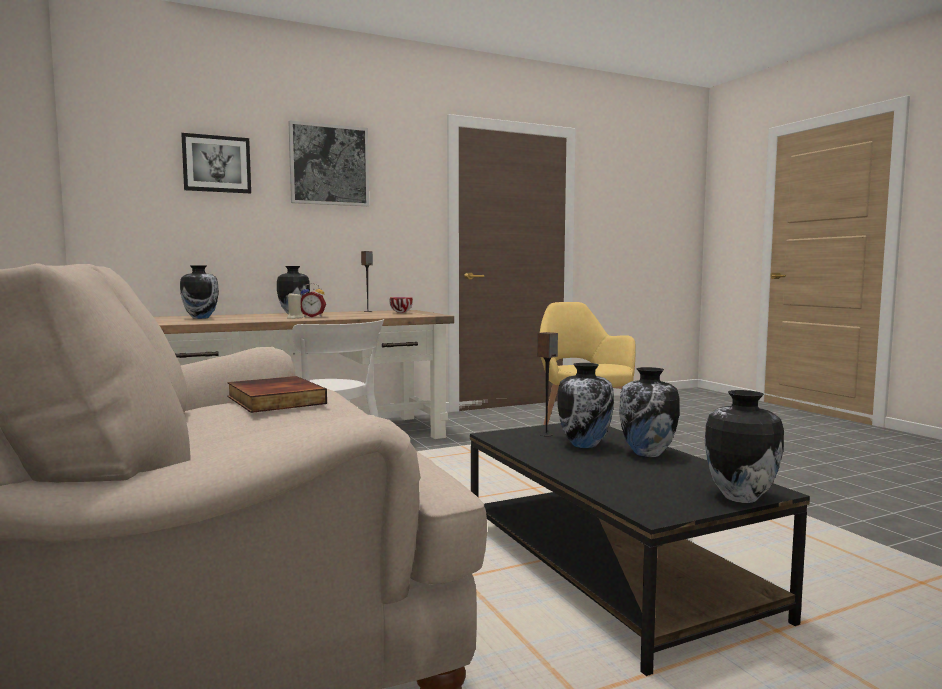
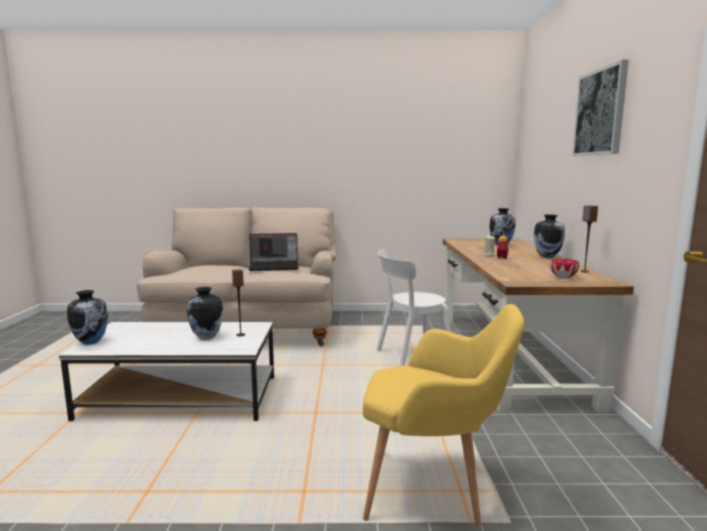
camera: 115 degrees right, 5 degrees up
picture [181,133,251,193] -> none
book [227,376,327,413] -> laptop [248,233,299,271]
black coffee table [470,423,810,676] -> white coffee table [59,322,274,421]
vase [619,367,680,457] -> none

